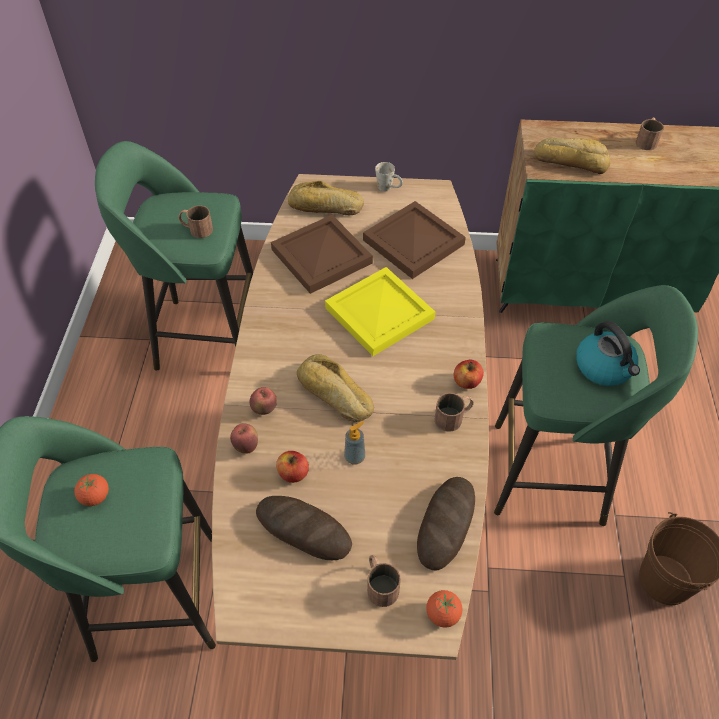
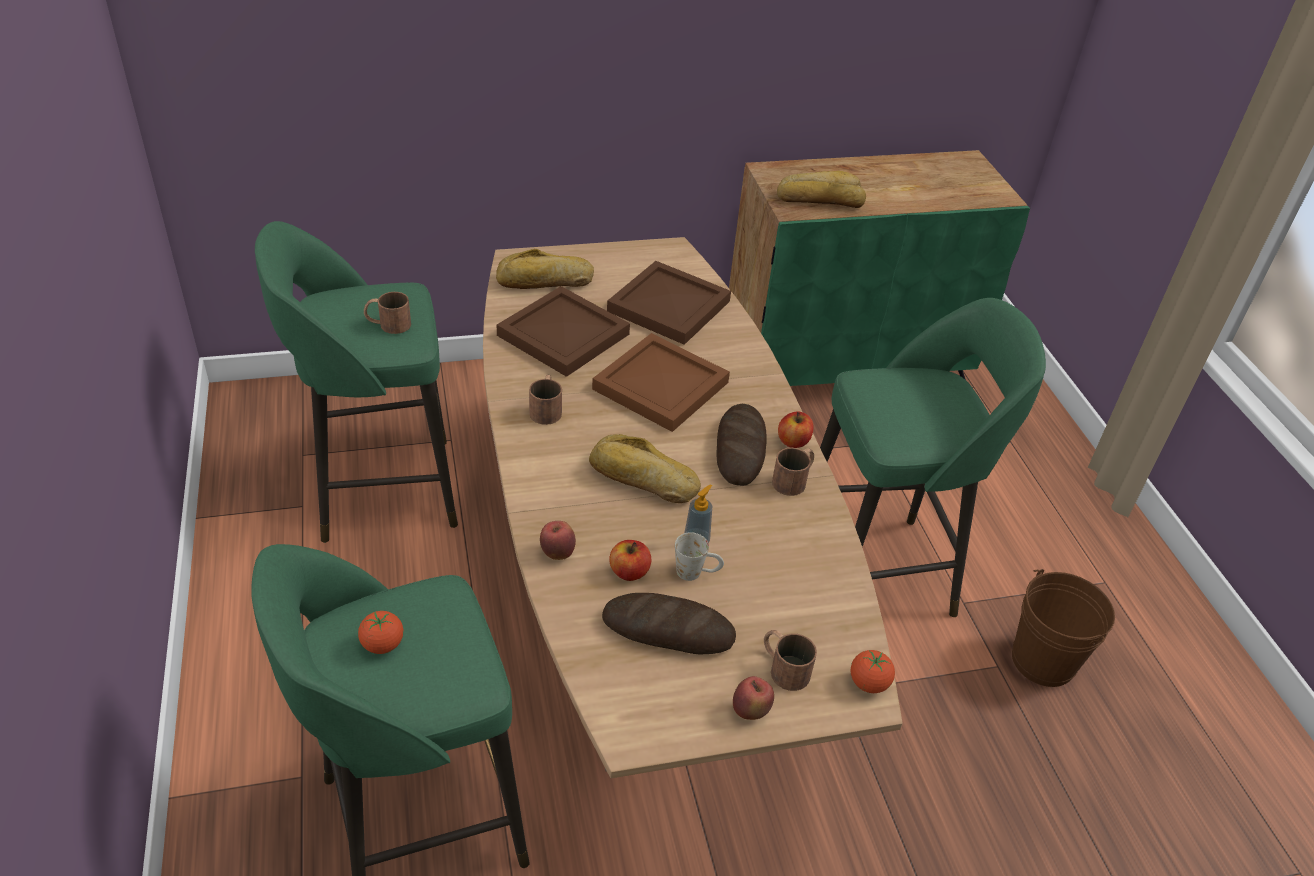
camera: 20 degrees left, 10 degrees down
apple [250,387,277,415] -> apple moved to [733,676,774,720]
yellow tray [325,267,435,356] -> brown tray [592,333,730,432]
white mug [375,162,403,191] -> white mug moved to [675,532,724,581]
bread [417,477,475,571] -> bread moved to [717,404,767,486]
kettle [576,321,640,386] -> none
brown mug [636,117,664,150] -> brown mug moved to [529,375,562,425]

